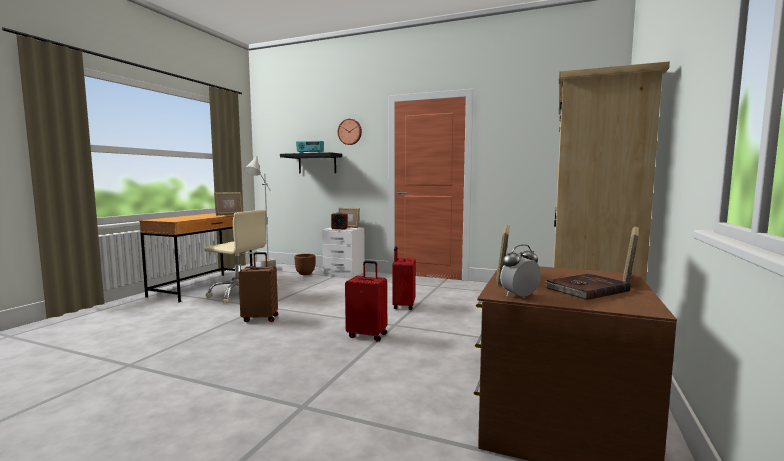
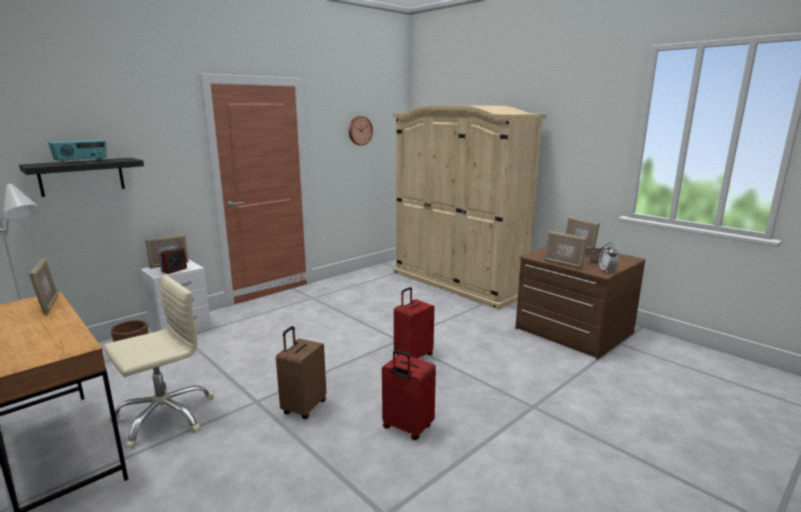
camera: 65 degrees left, 10 degrees up
wall clock [338,119,362,145] -> wall clock moved to [349,116,373,146]
red suitcase [392,246,415,310] -> red suitcase moved to [382,350,436,440]

